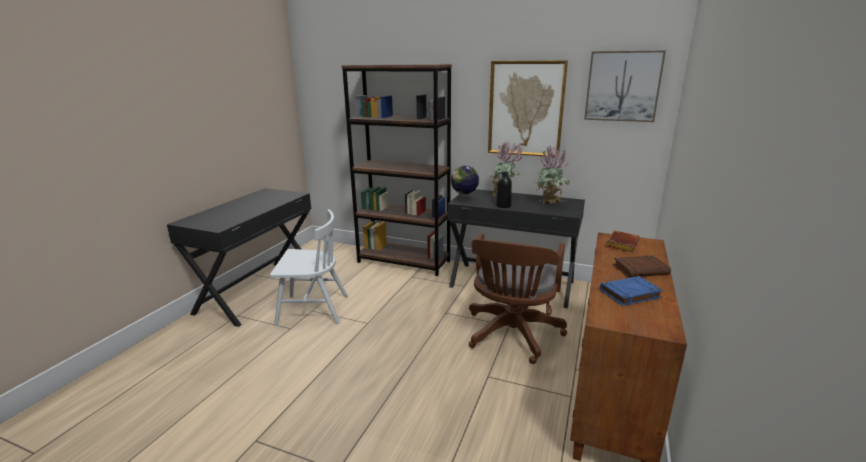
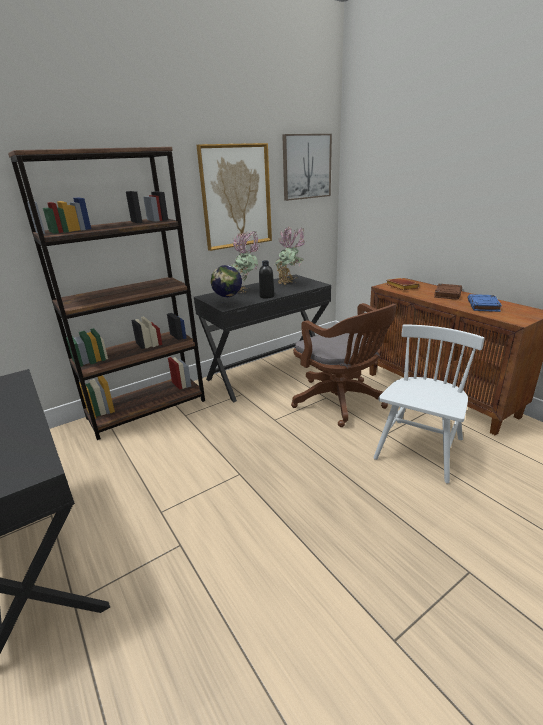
camera: 55 degrees left, 5 degrees up
white chair [270,209,348,326] -> white chair moved to [373,324,485,483]

